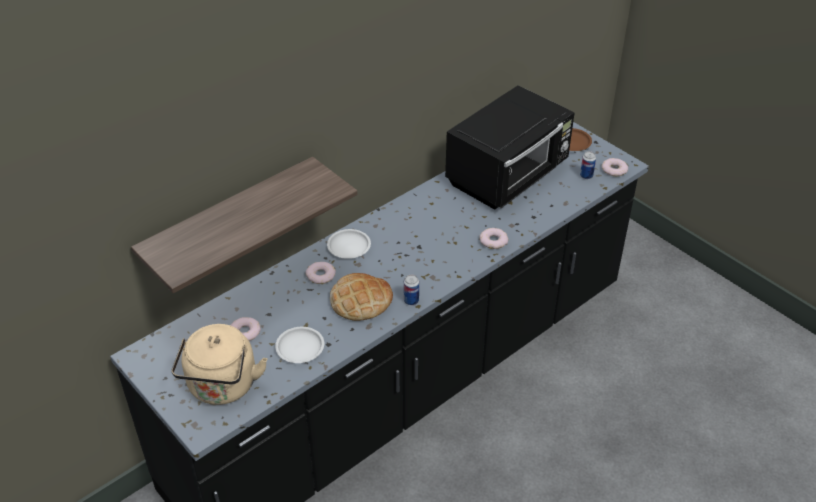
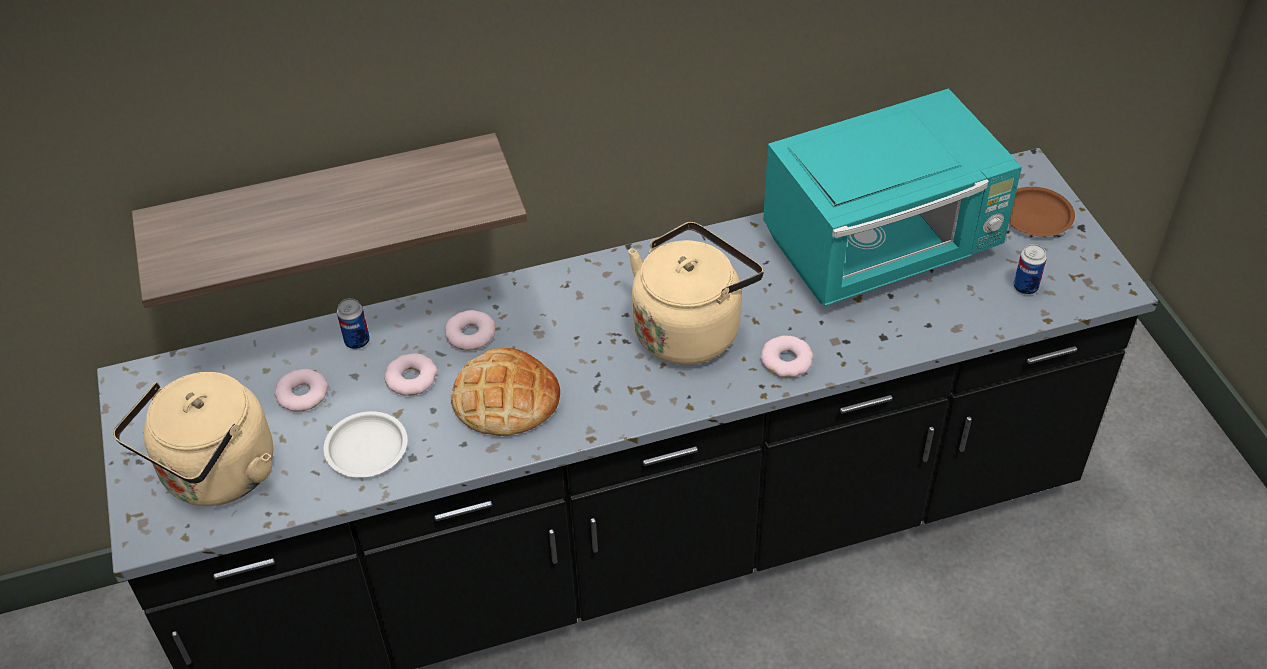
camera: 25 degrees right, 5 degrees up
white plate [327,229,371,259] -> none
can [404,275,419,305] -> can moved to [337,298,370,349]
black microwave [445,85,575,210] -> turquoise microwave [763,88,1022,306]
donut [601,158,628,176] -> donut moved to [384,353,438,396]
none -> beige kettle [628,222,764,365]

